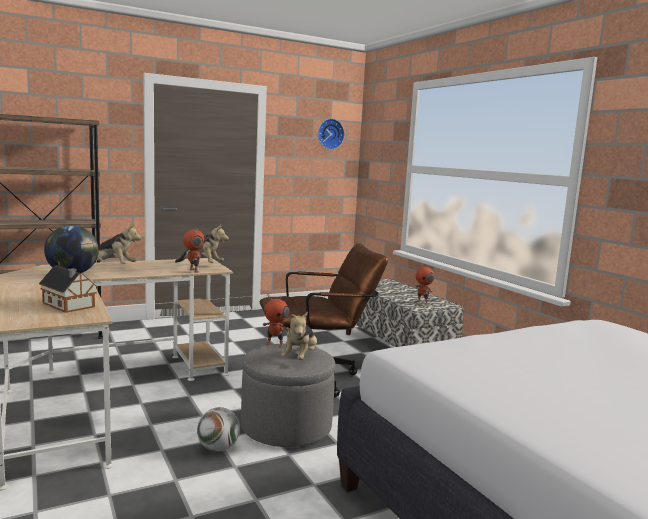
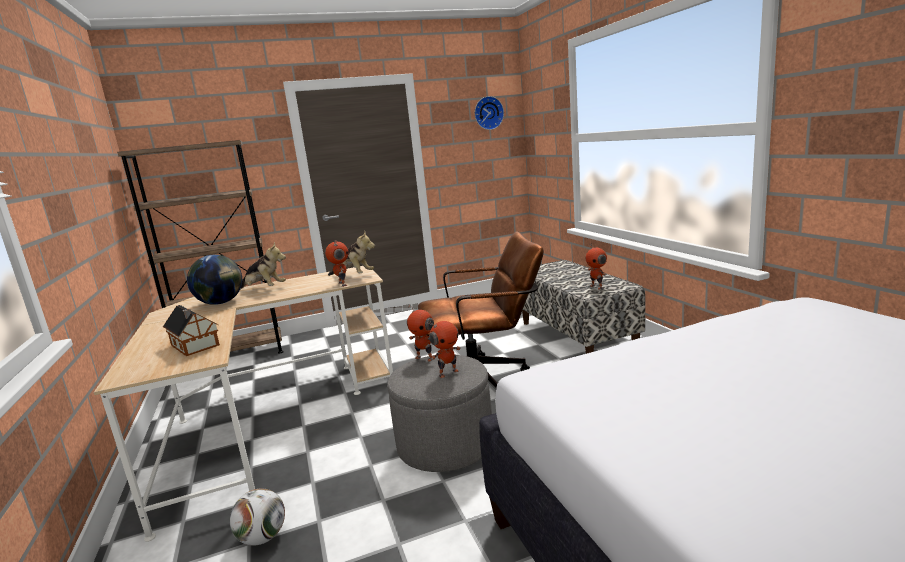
camera: 10 degrees right, 5 degrees up
football [197,407,240,451] -> football moved to [230,489,285,546]
plush toy [281,312,317,360] -> toy robot [427,321,461,378]

